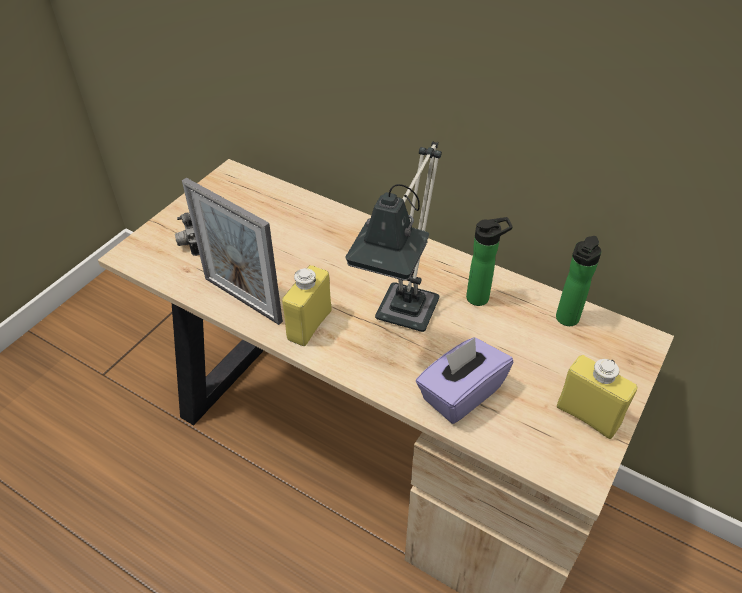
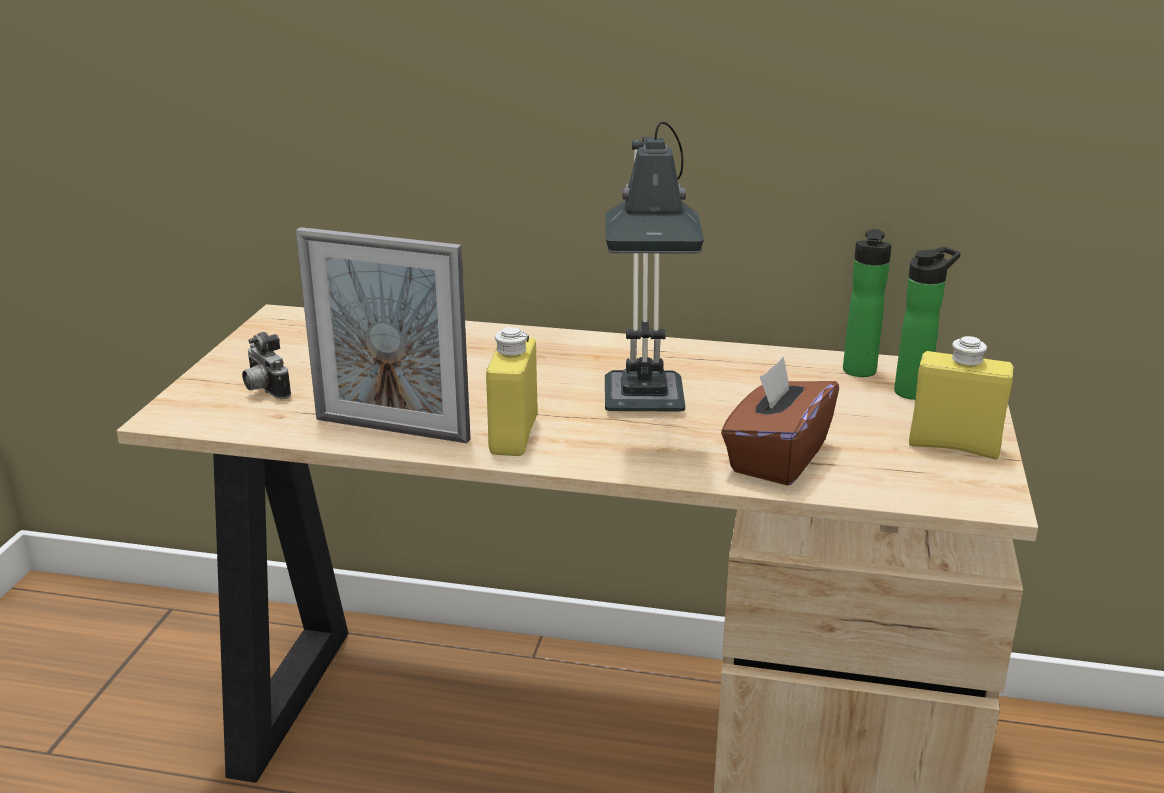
camera: 20 degrees left, 20 degrees down
purple tissue box [416,337,514,424] -> brown tissue box [721,356,839,486]
bottle [466,217,513,306] -> bottle moved to [894,247,961,400]

